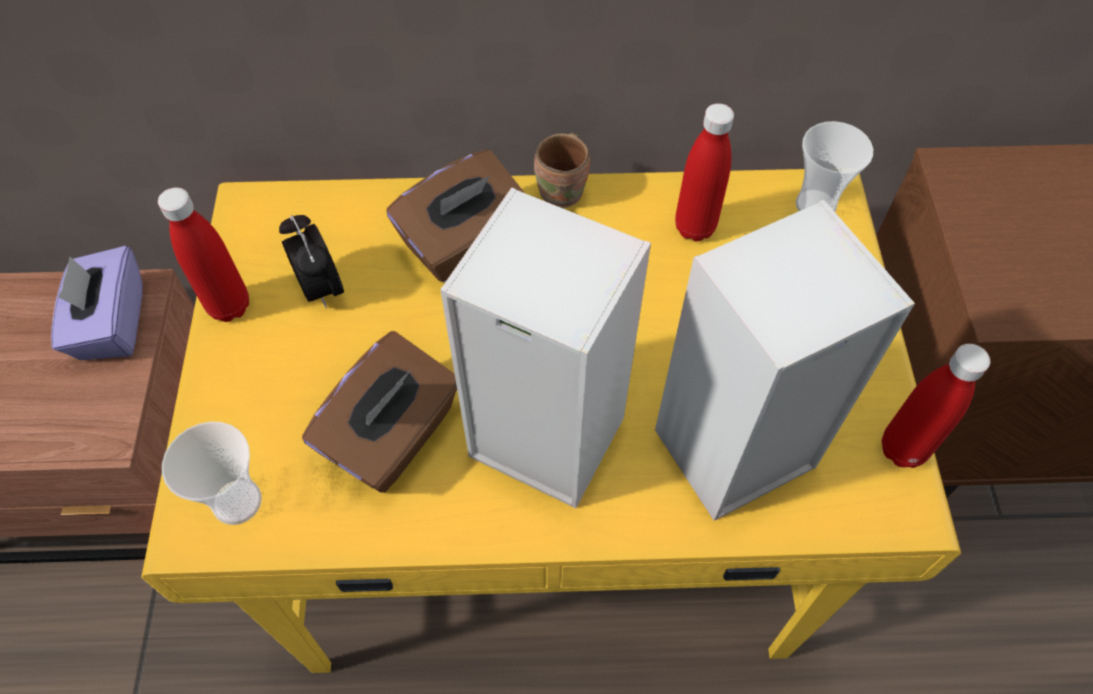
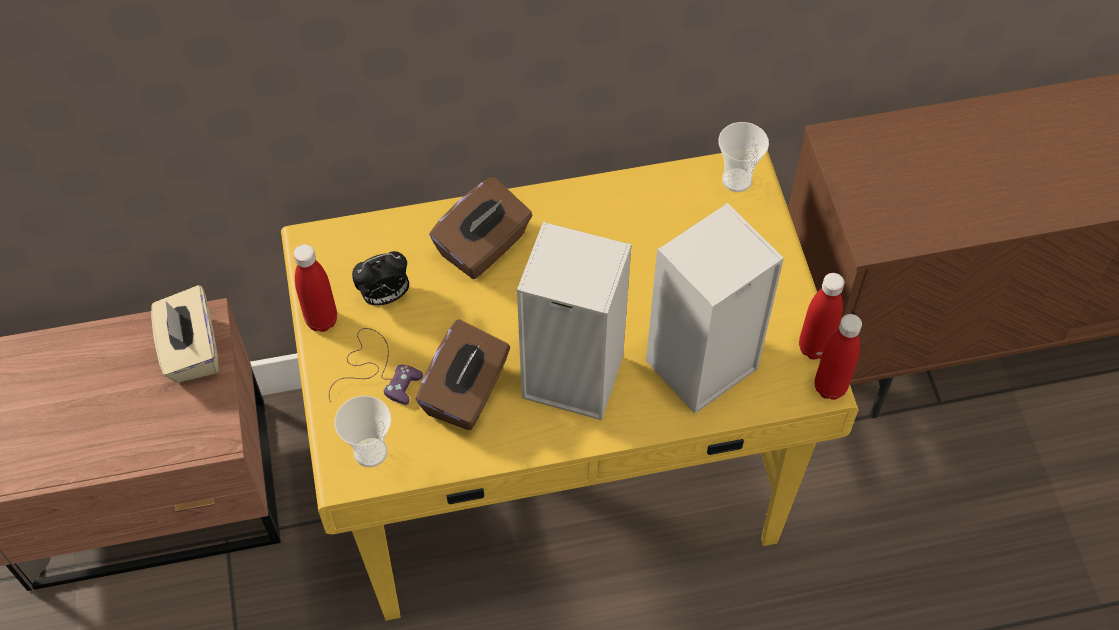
camera: 10 degrees left, 0 degrees up
purple tissue box [51,246,143,360] -> beige tissue box [151,285,219,383]
alarm clock [279,215,344,309] -> alarm clock turned 75 degrees counterclockwise [352,251,409,306]
brown mug [534,133,590,208] -> none
red bottle [675,103,734,241] -> red bottle moved to [815,314,862,400]
none -> purple game controller [329,328,423,405]

